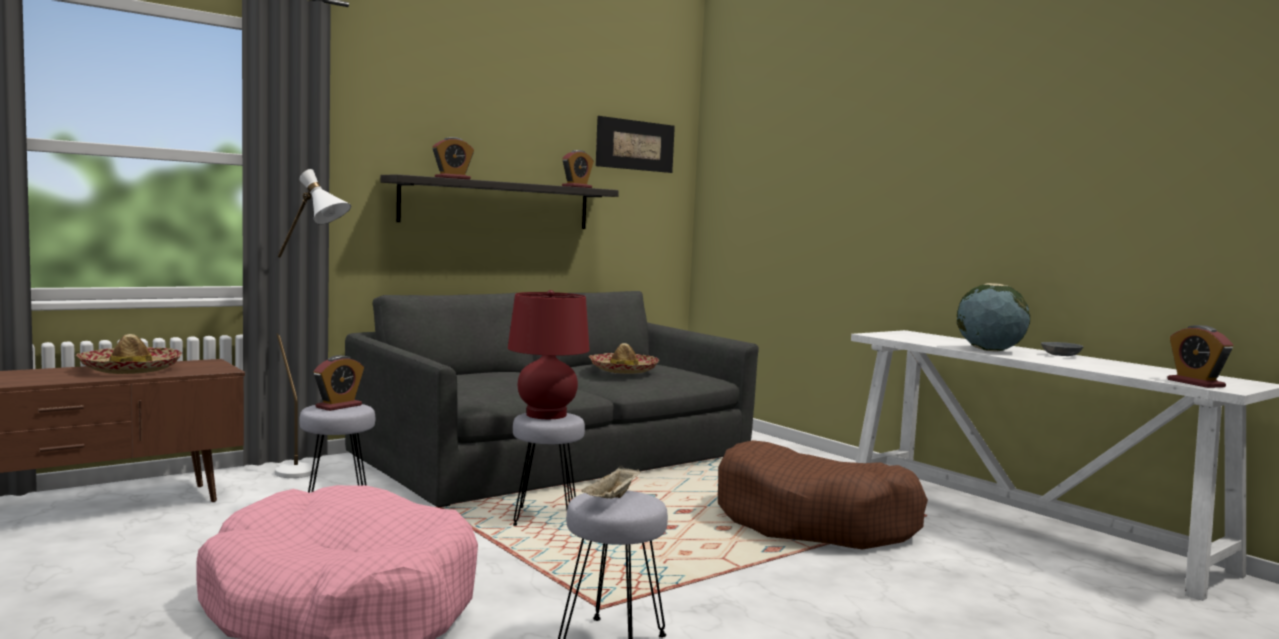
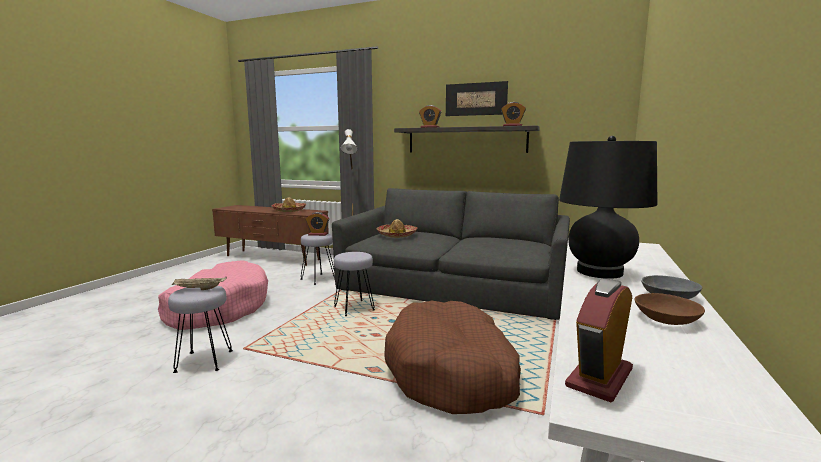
camera: 60 degrees right, 5 degrees up
red table lamp [508,290,590,419] -> none
hat [588,343,659,374] -> hat moved to [377,219,417,238]
picture [596,116,675,173] -> picture moved to [446,81,508,116]
globe [957,283,1030,352] -> black table lamp [559,136,657,279]
none -> brown bowl [635,293,705,325]

